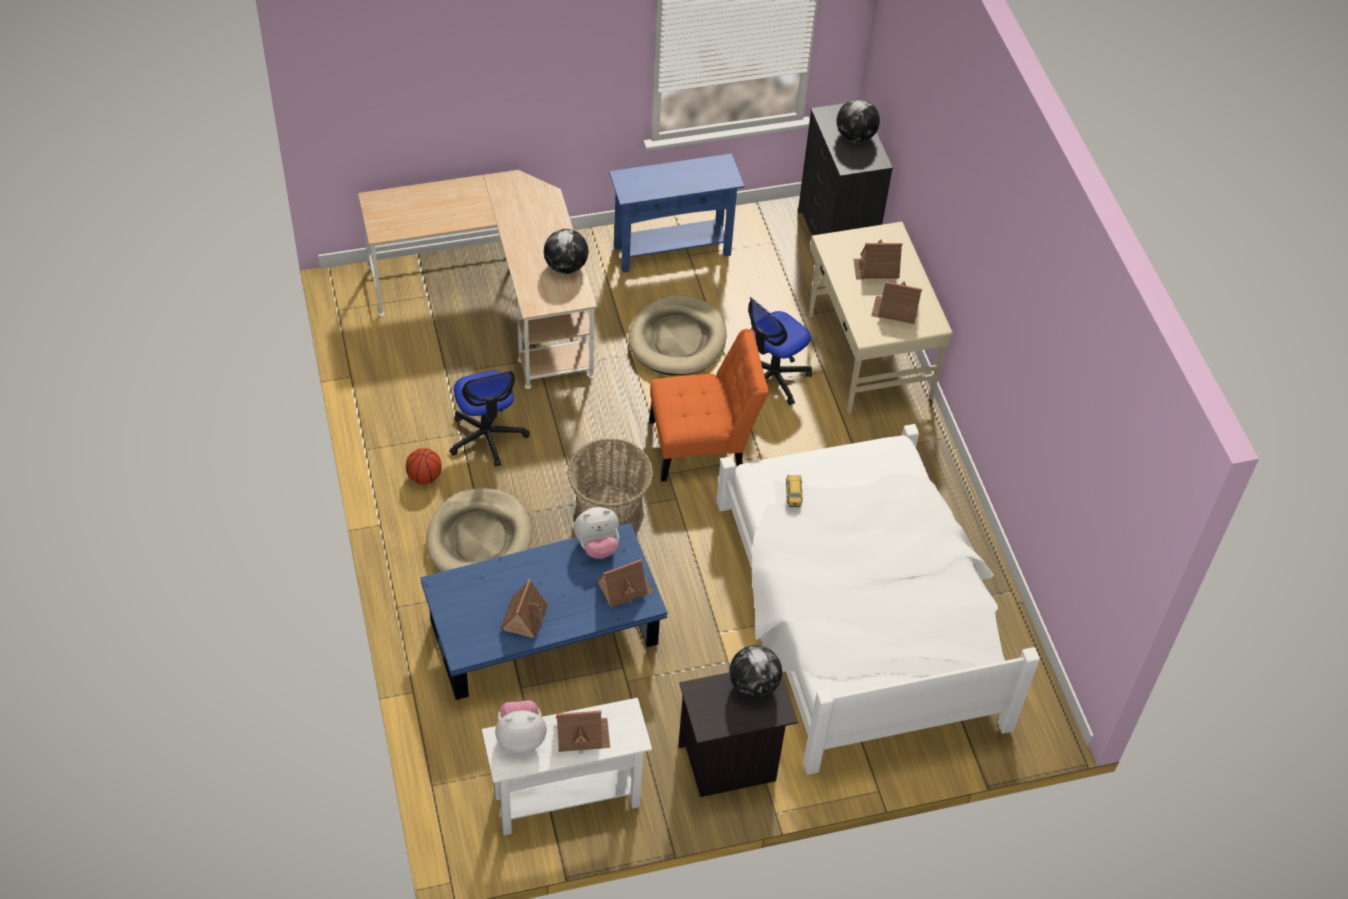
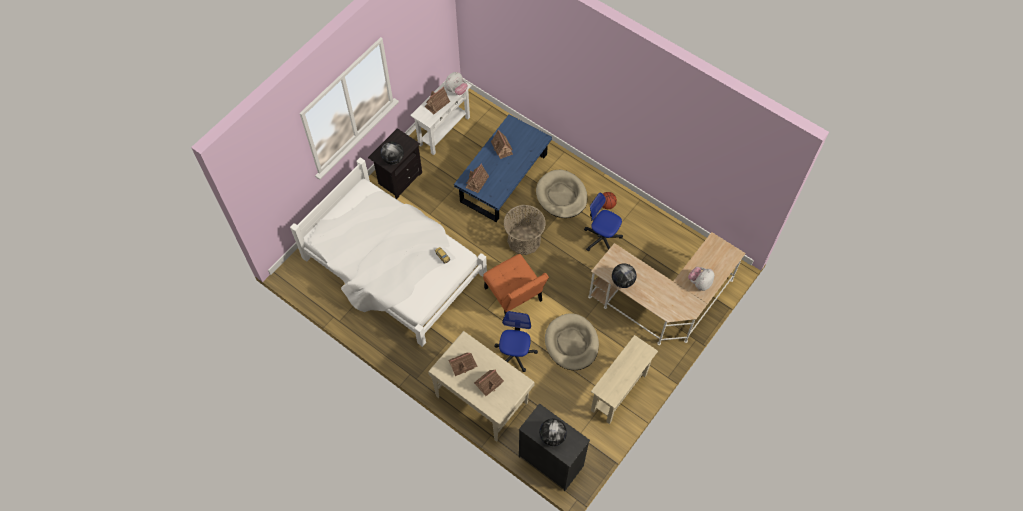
camera: 145 degrees right, 10 degrees up
plush toy [574,507,619,559] -> plush toy moved to [688,267,714,291]
blue console table [609,153,745,273] -> beige console table [591,335,658,424]
orange chair [649,329,769,482] -> orange chair turned 75 degrees counterclockwise [483,254,549,314]

